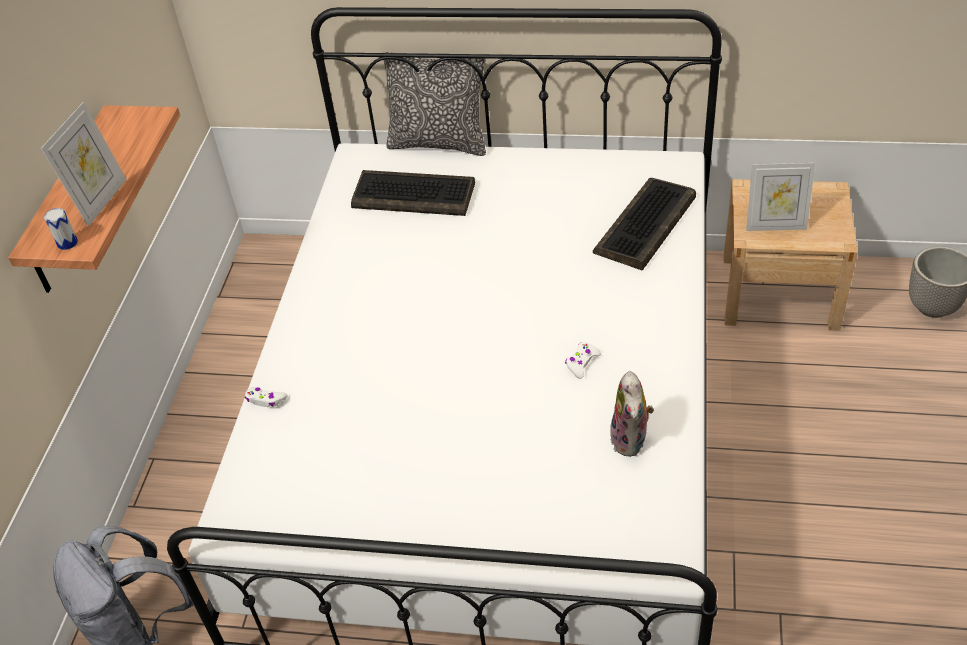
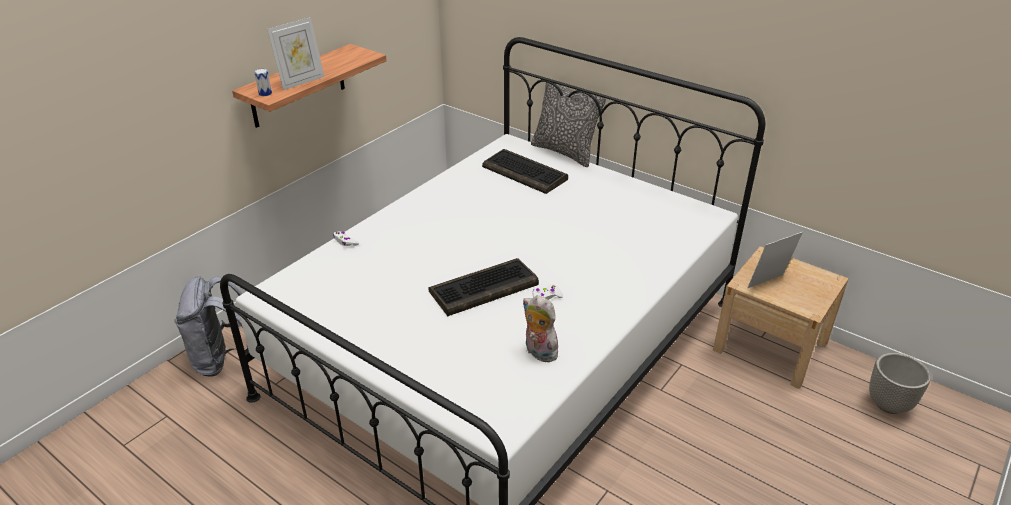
camera: 25 degrees right, 10 degrees down
keyboard [593,178,696,270] -> keyboard moved to [428,258,539,316]
plush toy [610,371,654,456] -> plush toy turned 105 degrees clockwise [523,295,560,362]
picture frame [746,163,815,231] -> picture frame turned 120 degrees clockwise [747,232,803,288]

